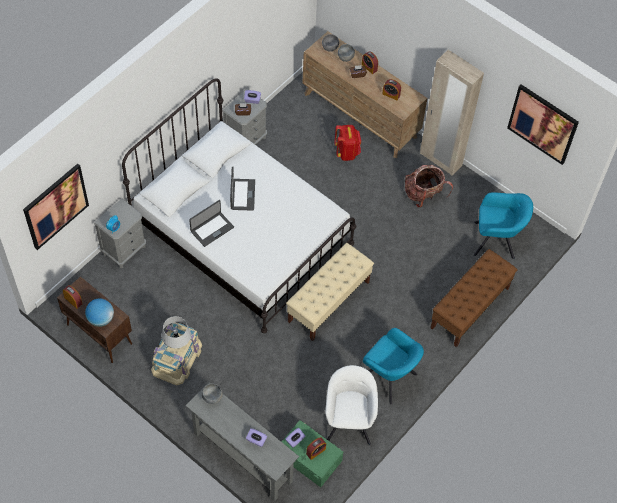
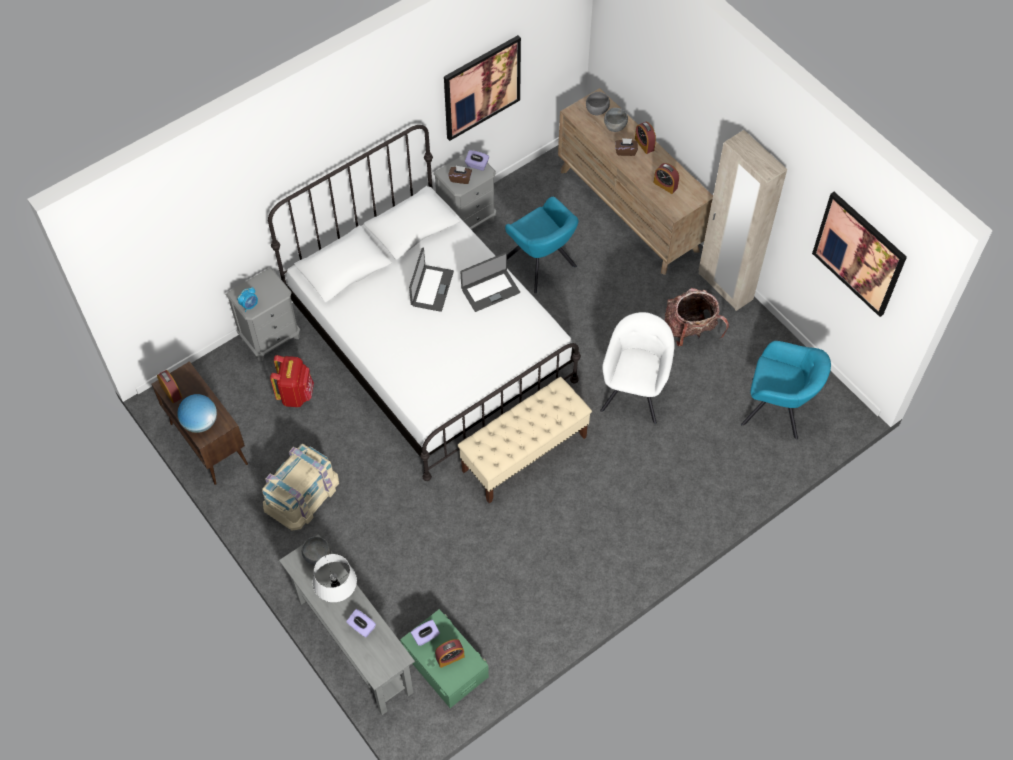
camera: 15 degrees right, 0 degrees up
picture [23,164,89,250] -> picture moved to [444,35,521,141]
grey table lamp [162,316,191,348] -> grey table lamp moved to [313,554,357,602]
laptop [189,200,234,247] -> laptop moved to [461,252,520,312]
white armchair [325,365,378,445] -> white armchair moved to [600,312,674,424]
red backpack [334,125,361,161] -> red backpack moved to [270,355,314,407]
turquoise armchair [363,328,424,404] -> turquoise armchair moved to [505,197,578,294]
brown bench [430,249,518,347] -> none

